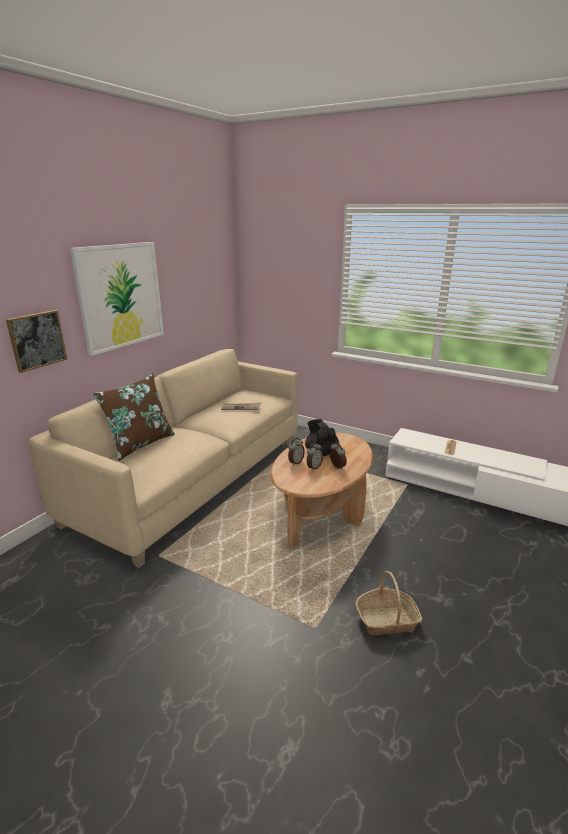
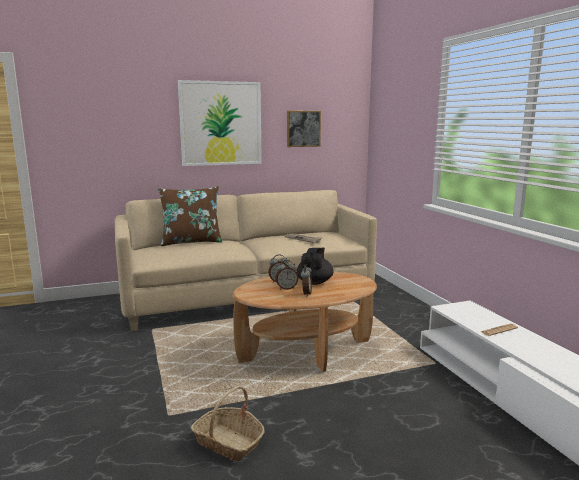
camera: 40 degrees right, 10 degrees down
picture [6,310,67,373] -> picture moved to [287,111,321,147]

